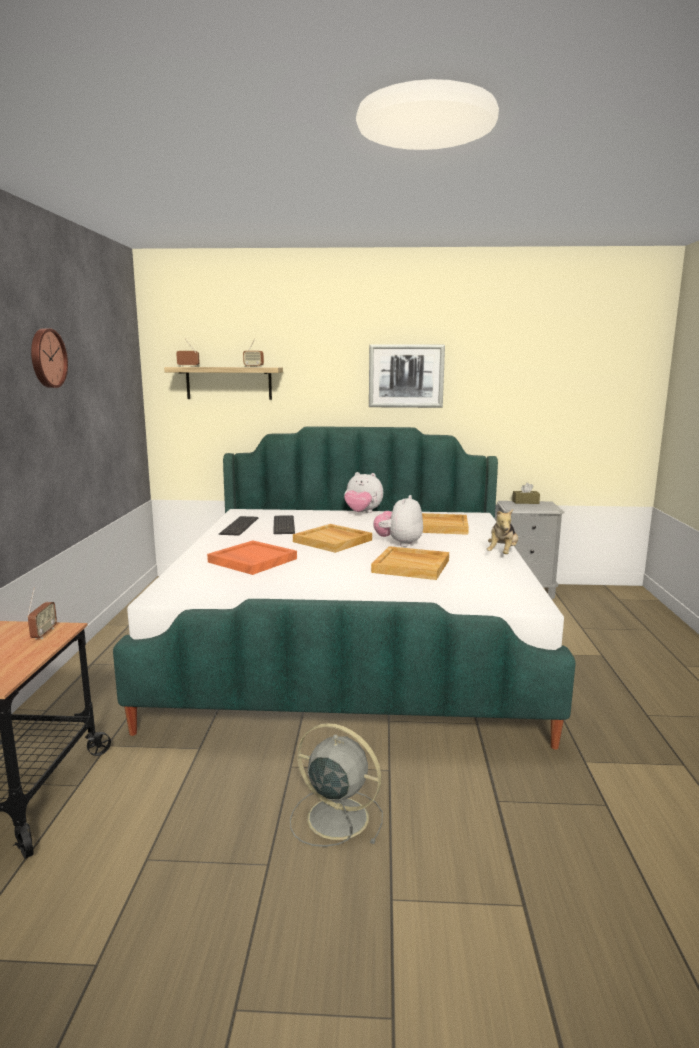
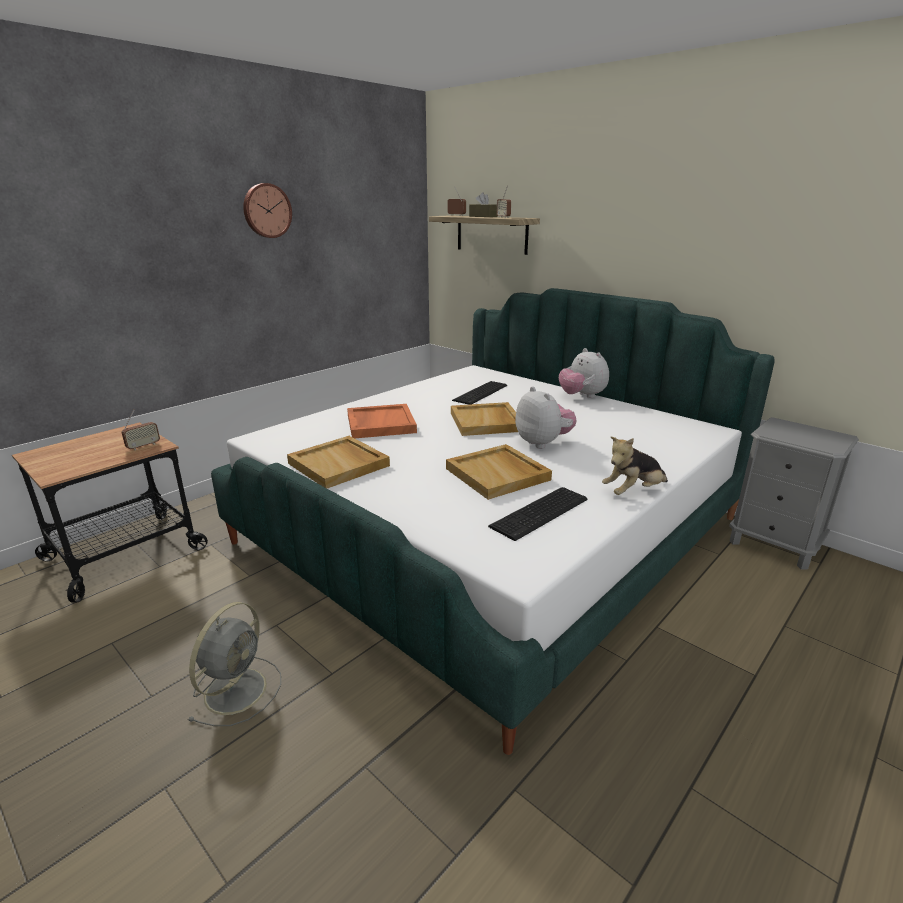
camera: 40 degrees right, 10 degrees up
keyboard [219,516,258,536] -> keyboard moved to [488,487,587,541]
grey fan [290,723,383,847] -> grey fan turned 45 degrees clockwise [188,602,281,726]
picture [369,344,445,408] -> none
plush toy [373,495,423,547] -> plush toy turned 90 degrees clockwise [515,387,576,449]
beige tray [422,513,469,535] -> beige tray moved to [287,436,390,488]
brown tissue box [512,482,540,504] -> brown tissue box moved to [469,192,498,217]

